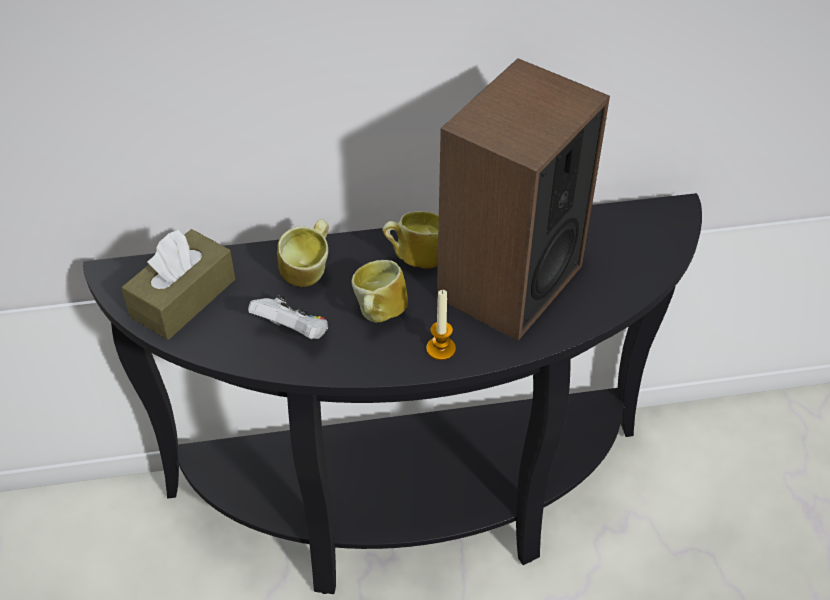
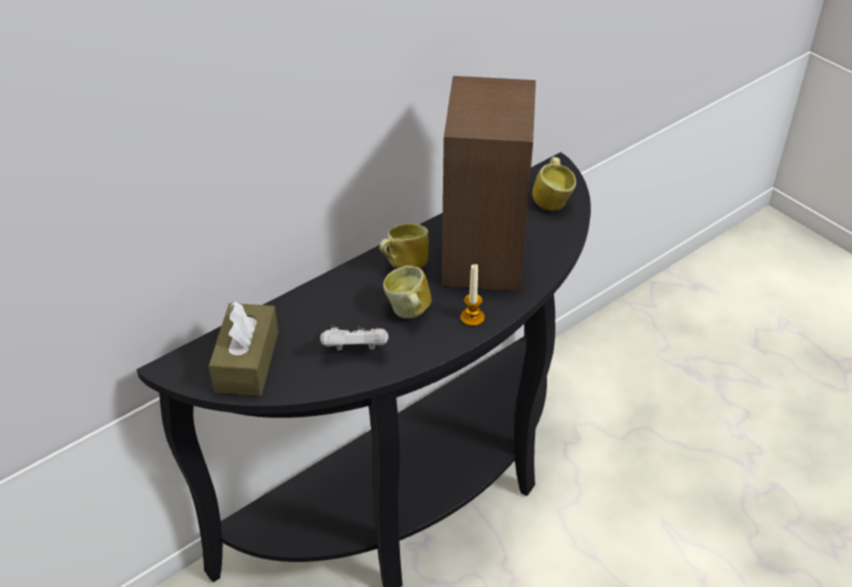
camera: 30 degrees left, 5 degrees down
mug [277,219,329,287] -> mug moved to [532,157,576,211]

